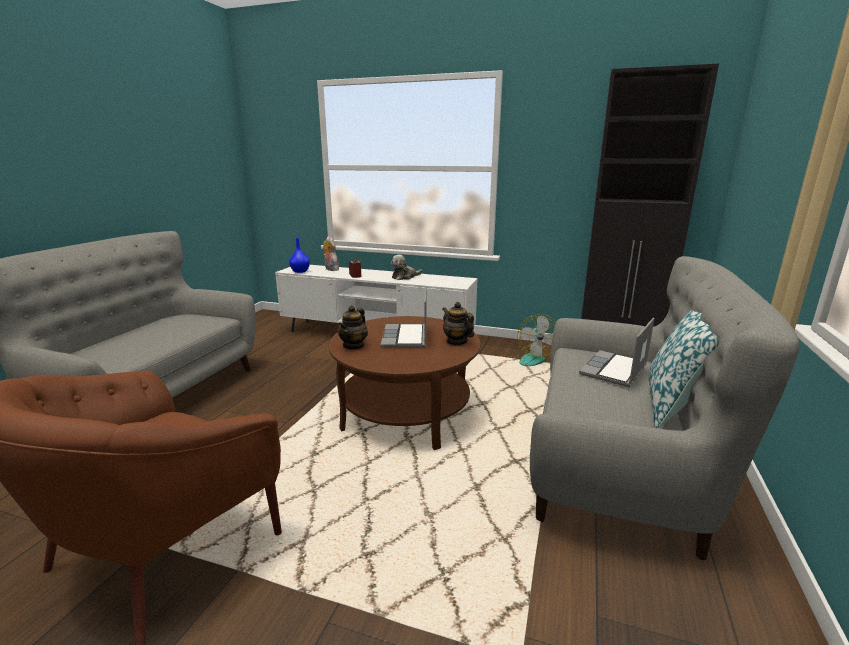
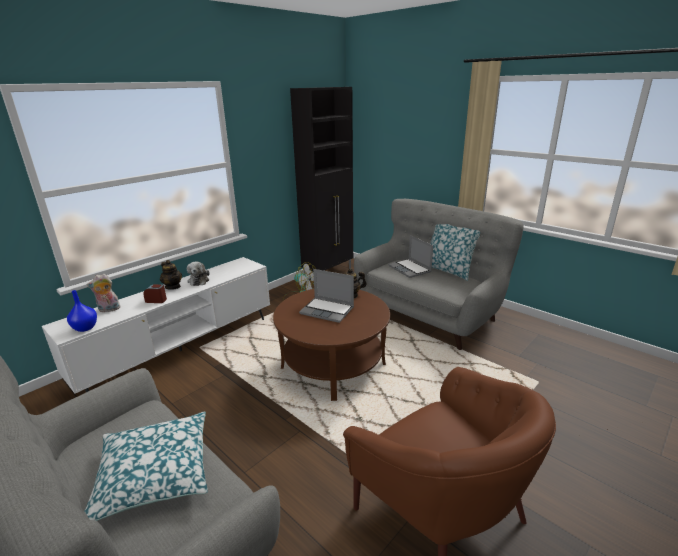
camera: 65 degrees left, 5 degrees up
teapot [338,305,368,350] -> teapot moved to [160,260,182,290]
none -> pillow [84,411,208,521]

